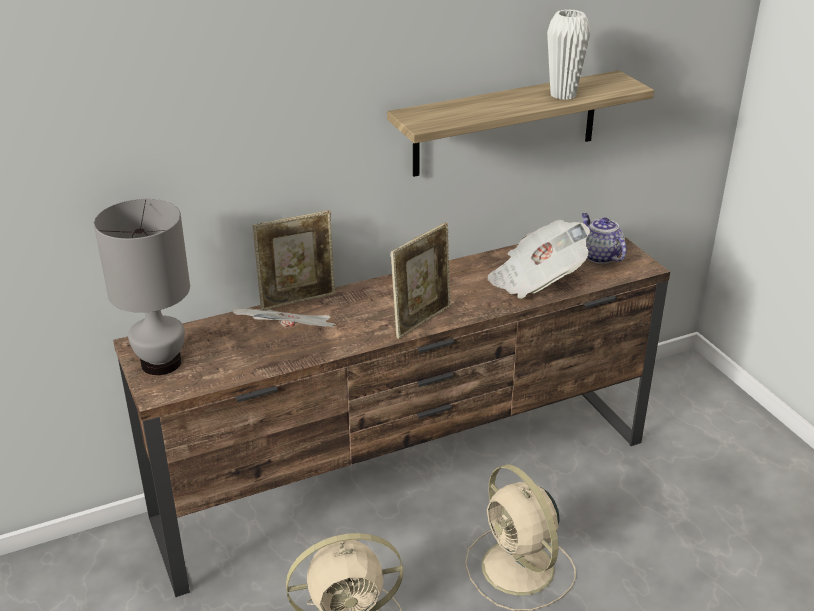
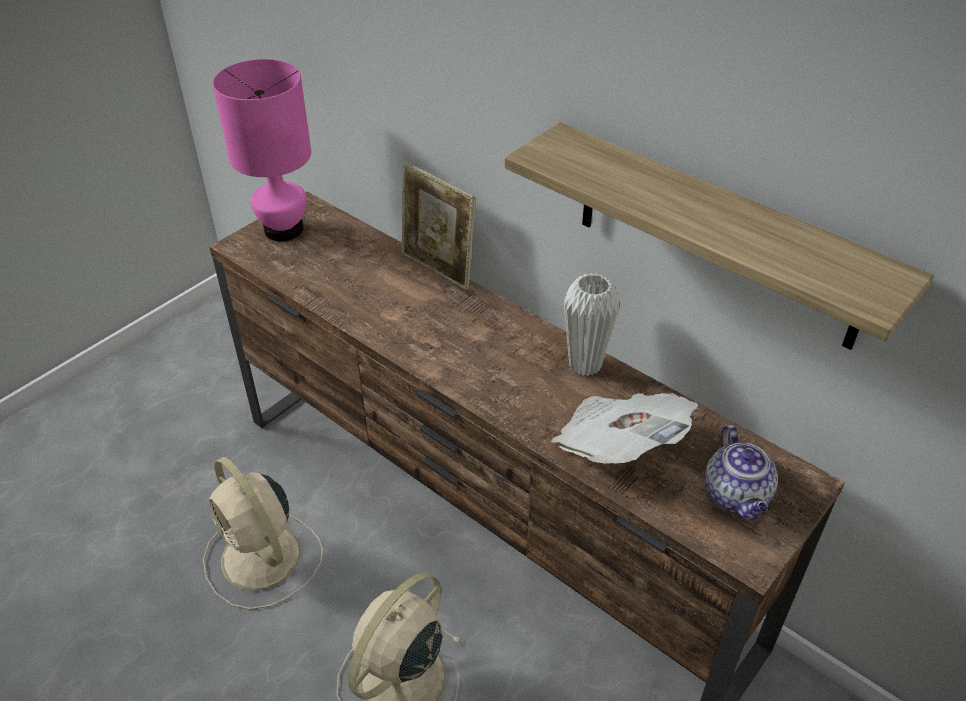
camera: 65 degrees right, 10 degrees up
grey table lamp [94,199,190,375] -> pink table lamp [213,59,311,241]
newspaper [233,308,336,328] -> none
picture frame [391,222,451,339] -> none
white vase [547,9,591,100] -> white vase moved to [564,273,619,376]
teapot [582,213,627,263] -> teapot turned 135 degrees clockwise [705,425,778,521]

